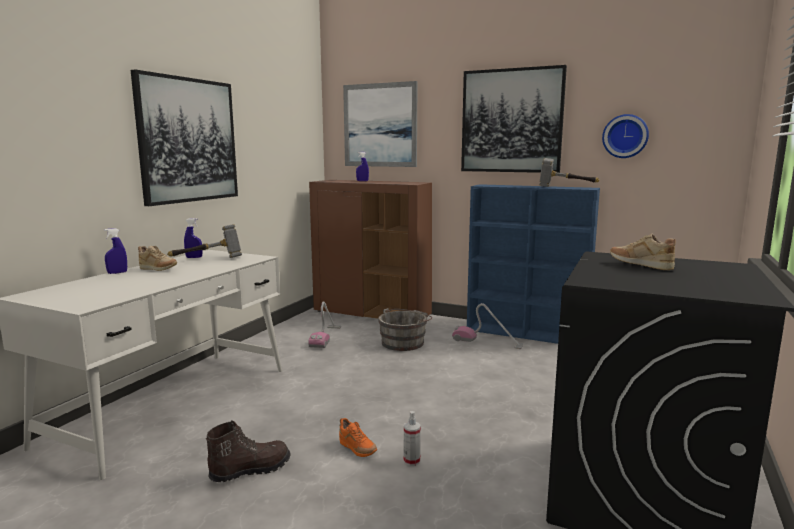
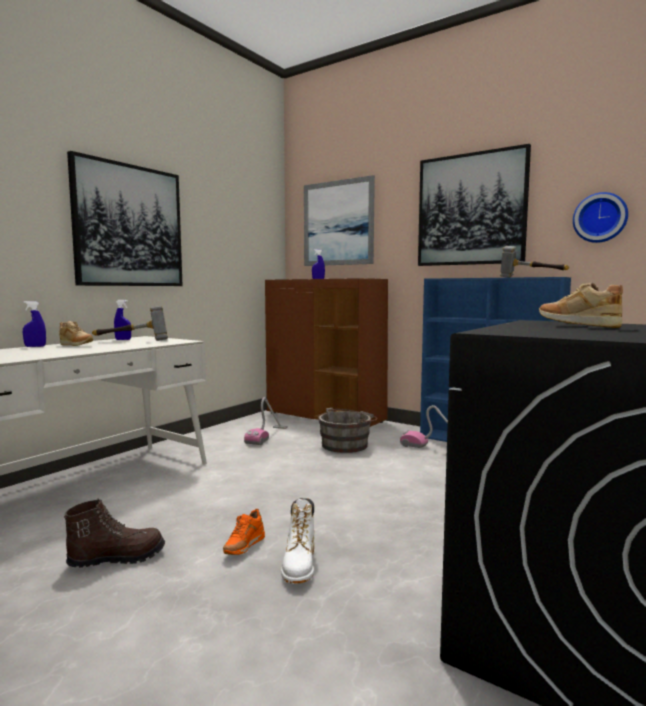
camera: 10 degrees right, 5 degrees down
orange shoe [339,418,377,457] -> orange shoe turned 60 degrees clockwise [223,509,265,555]
spray bottle [404,411,421,466] -> white boot [281,498,314,584]

